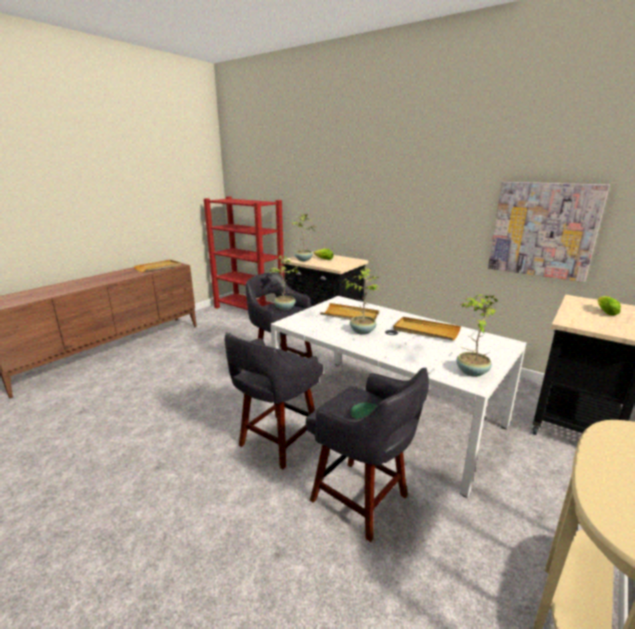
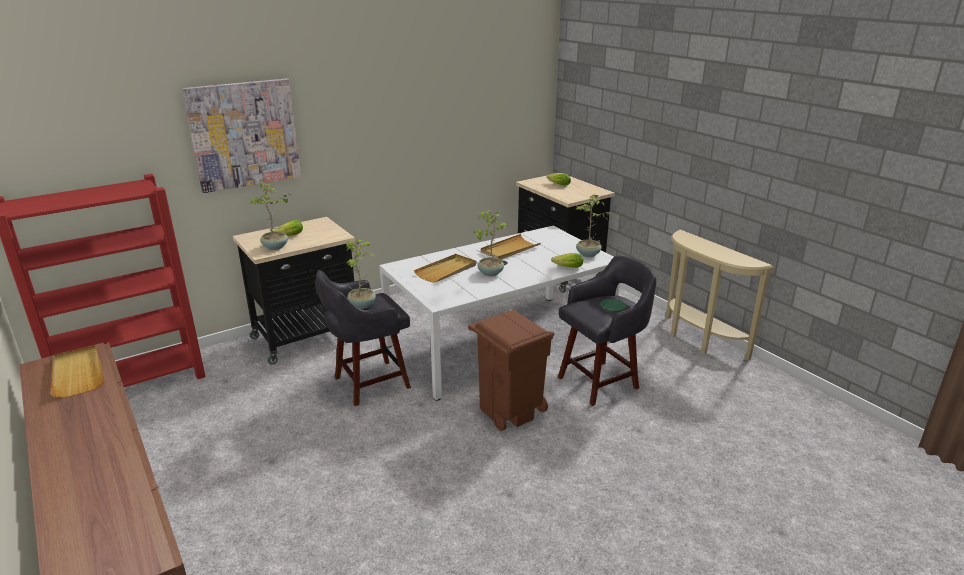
camera: 70 degrees left, 5 degrees up
grey stool [225,333,323,469] -> brown trash can [468,310,554,431]
picture [488,182,610,282] -> picture moved to [182,78,301,193]
none -> lettuce [551,253,583,268]

